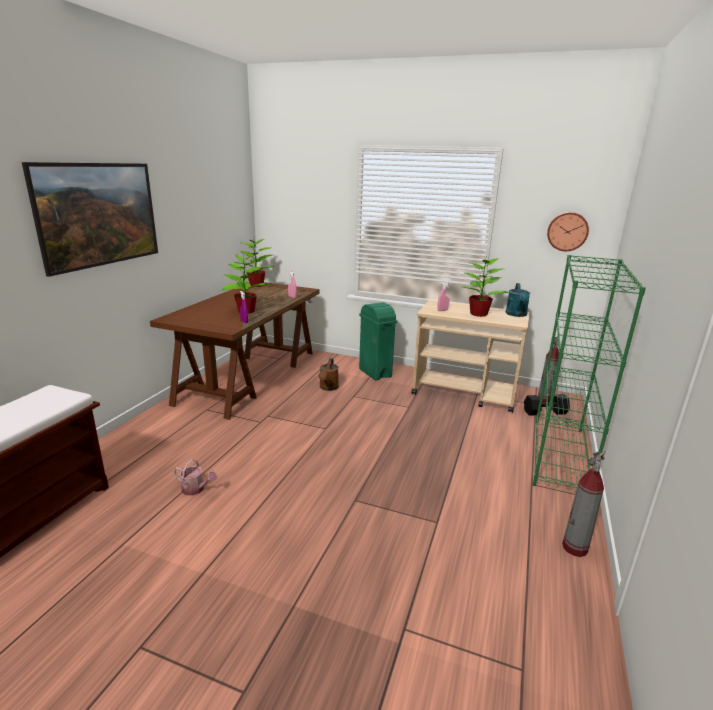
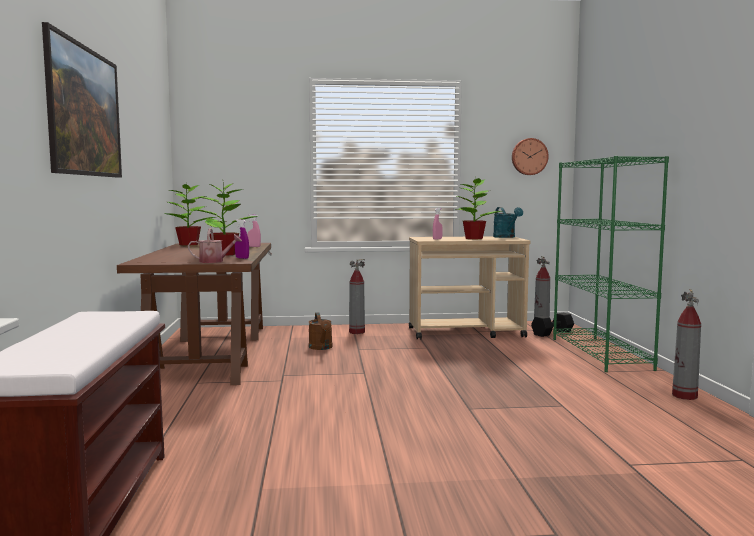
camera: 25 degrees left, 15 degrees down
watering can [174,460,217,496] -> watering can moved to [188,228,242,263]
green trash can [359,302,397,380] -> fire extinguisher [349,259,365,334]

